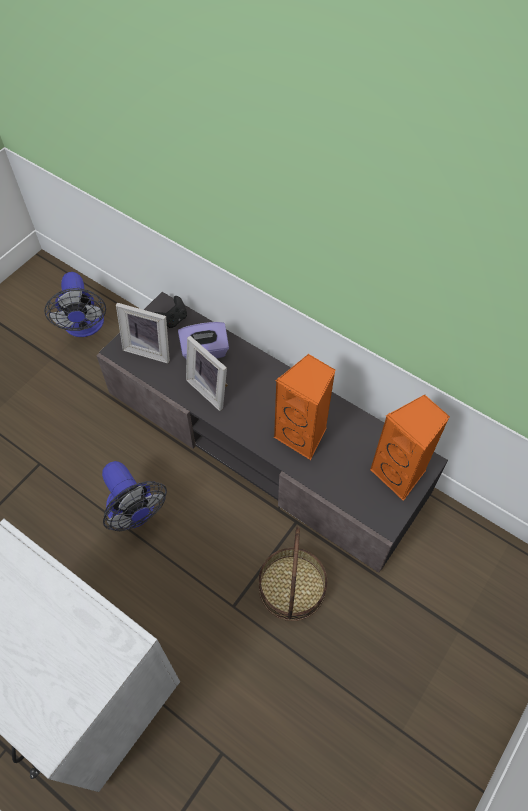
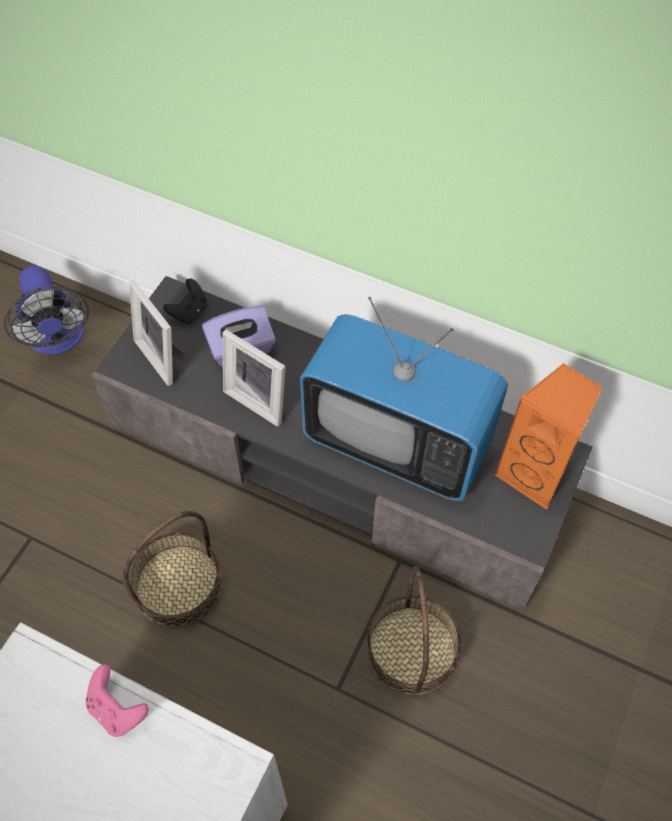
camera: 10 degrees left, 0 degrees up
fan [102,461,167,531] -> basket [123,511,222,628]
picture frame [116,303,170,363] -> picture frame turned 45 degrees clockwise [129,280,184,386]
orange speaker [274,354,335,460] -> television [300,297,508,501]
none -> pink game controller [86,664,149,737]

